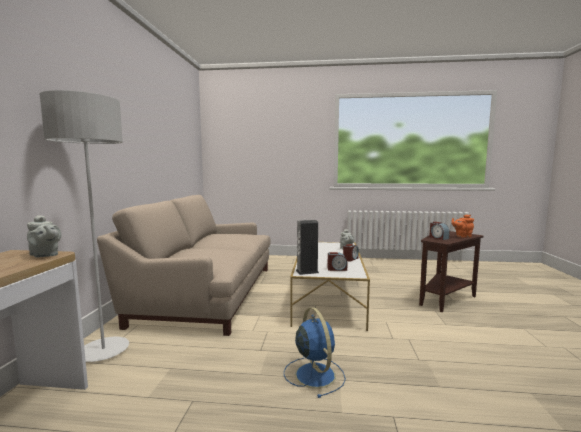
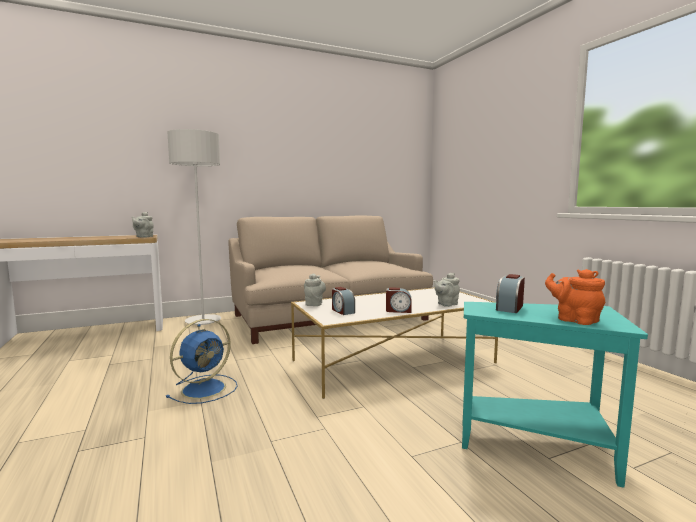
camera: 60 degrees right, 0 degrees up
speaker [296,220,319,275] -> grey teapot [304,274,326,306]
brown side table [419,231,483,312] -> turquoise side table [462,302,648,488]

